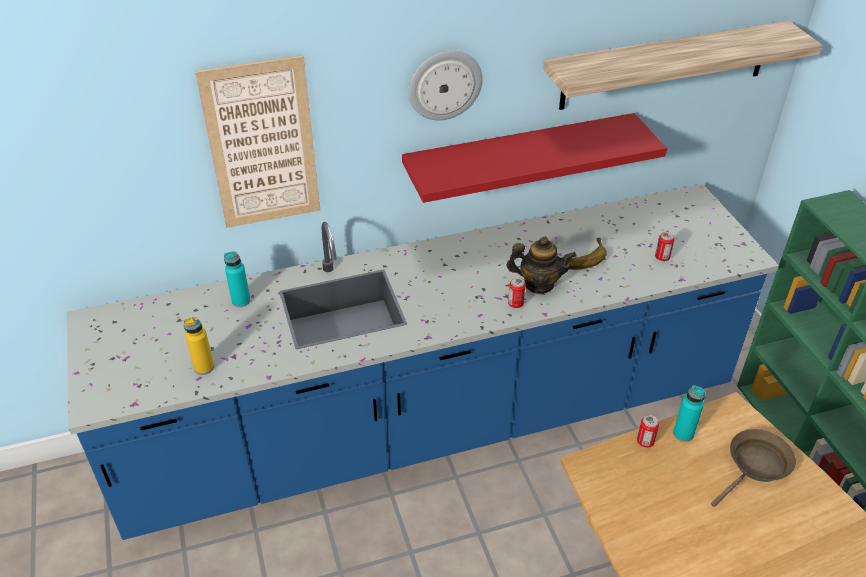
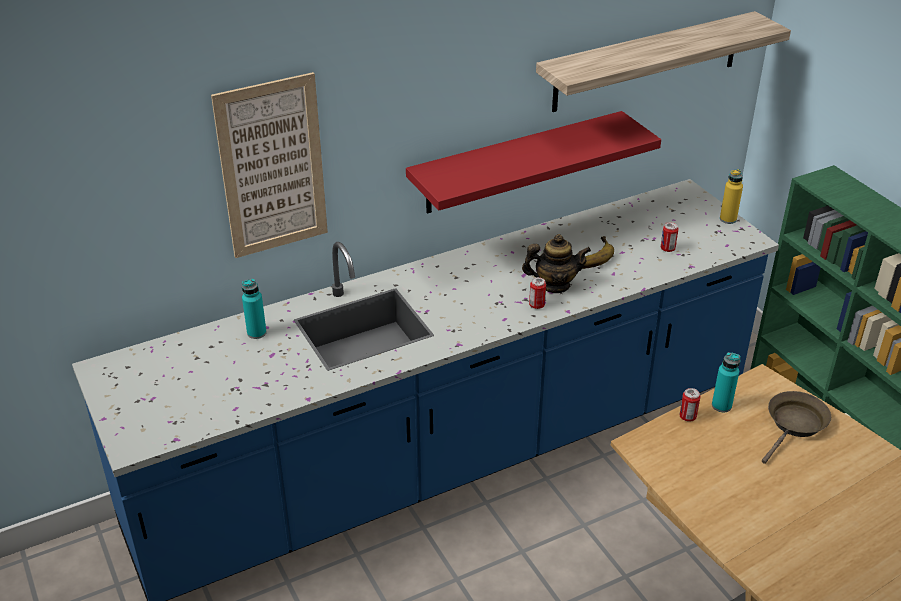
camera: 10 degrees left, 5 degrees down
yellow bottle [183,317,214,375] -> yellow bottle moved to [720,169,743,224]
wall clock [408,50,483,120] -> none

